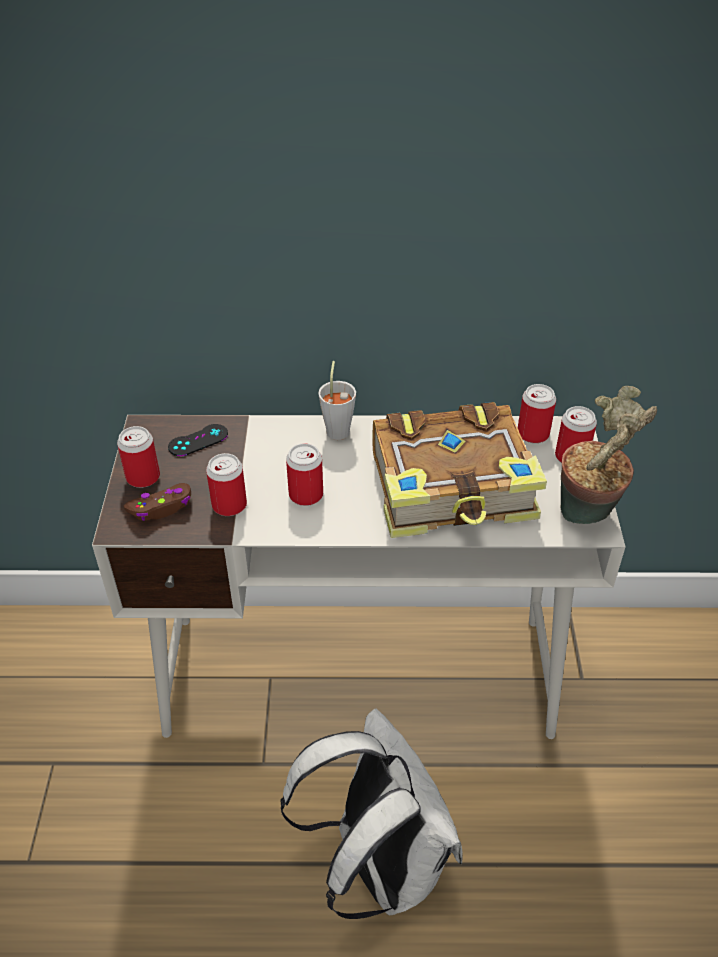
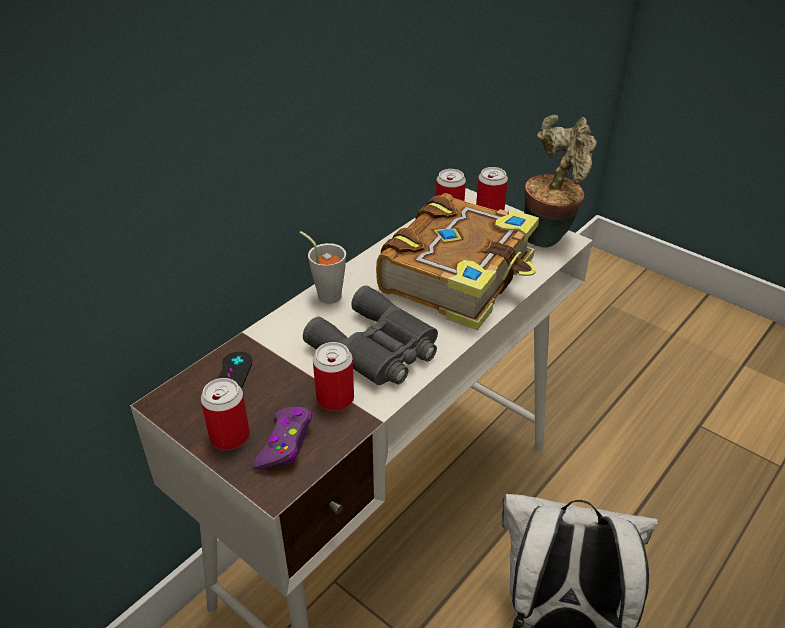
camera: 50 degrees left, 5 degrees down
brown game controller [123,483,191,521] -> purple game controller [253,406,312,470]
can [286,443,323,506] -> grey binoculars [303,285,438,385]

